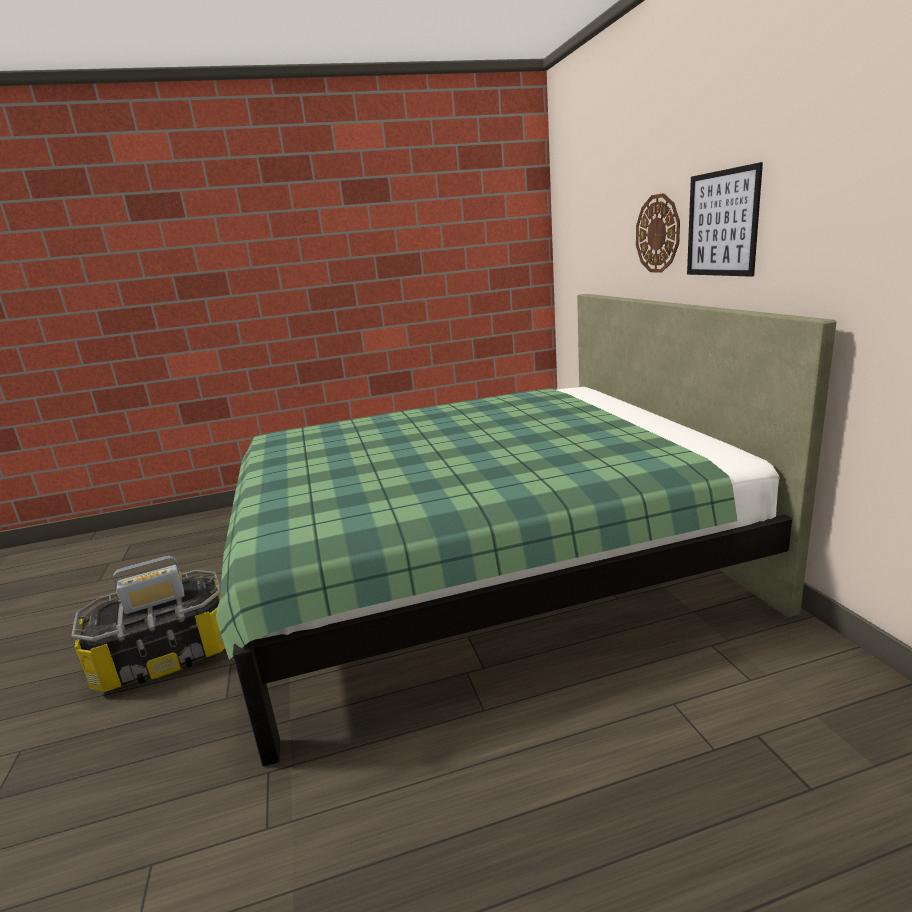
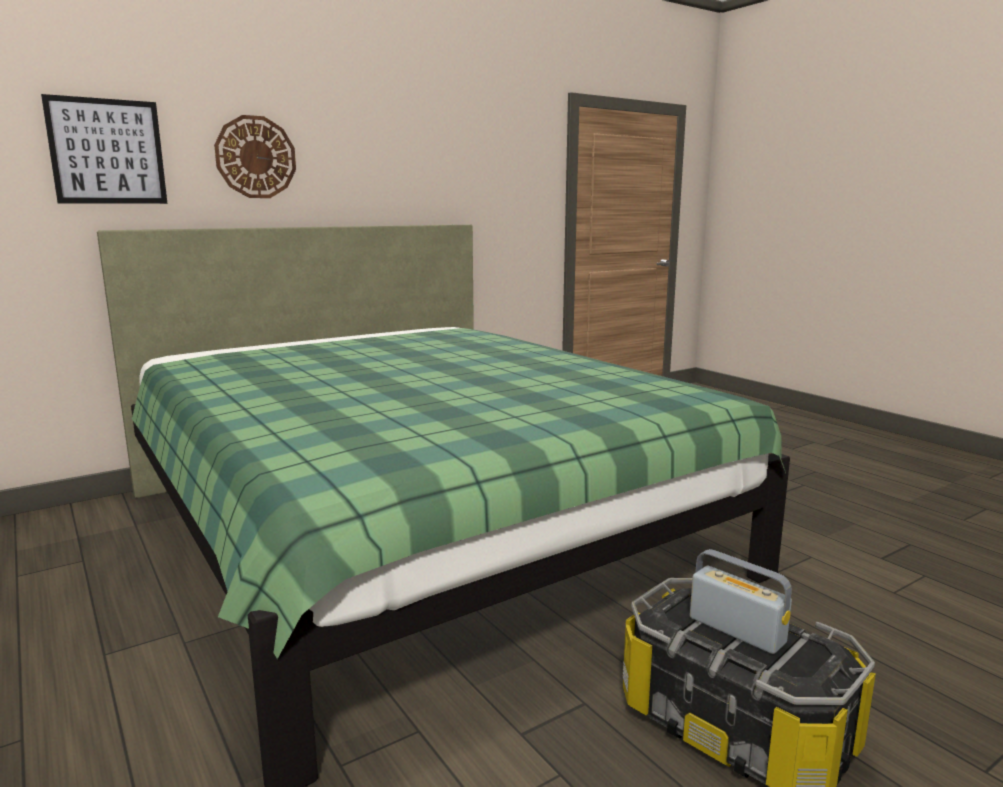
camera: 110 degrees left, 5 degrees down
picture [687,162,763,277] -> picture moved to [41,94,167,204]

